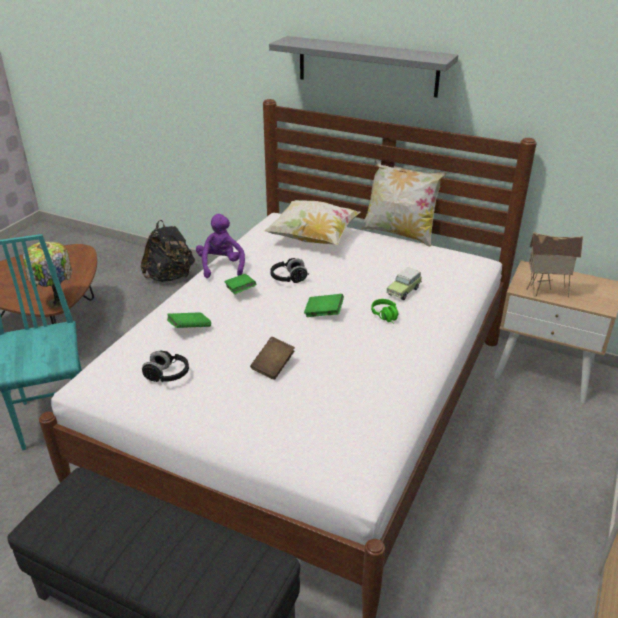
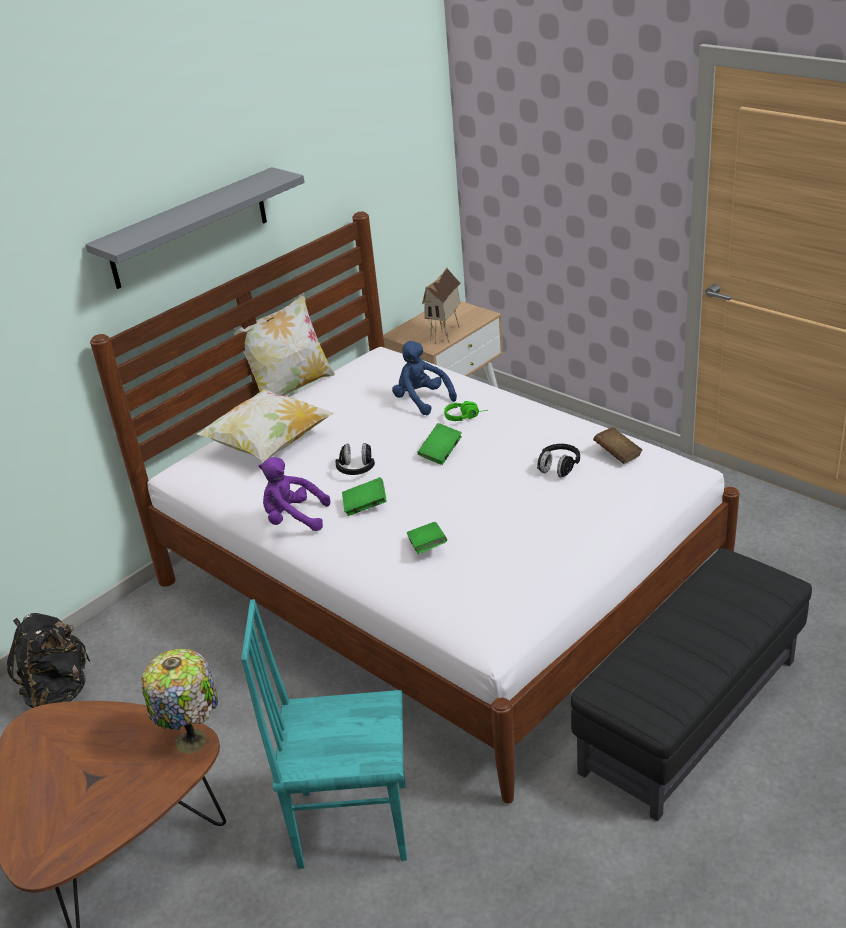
camera: 70 degrees left, 0 degrees up
black headphones [142,350,189,382] -> black headphones moved to [537,444,580,478]
brown book [250,337,295,380] -> brown book moved to [593,427,643,464]
toy car [387,267,422,300] -> blue plush toy [392,341,457,415]

